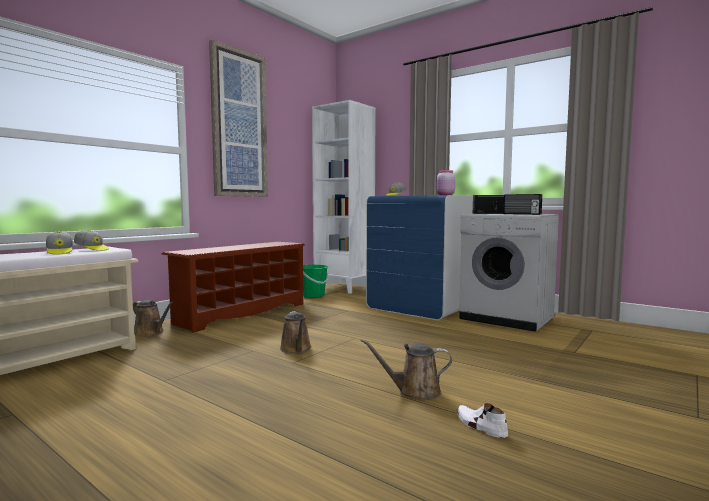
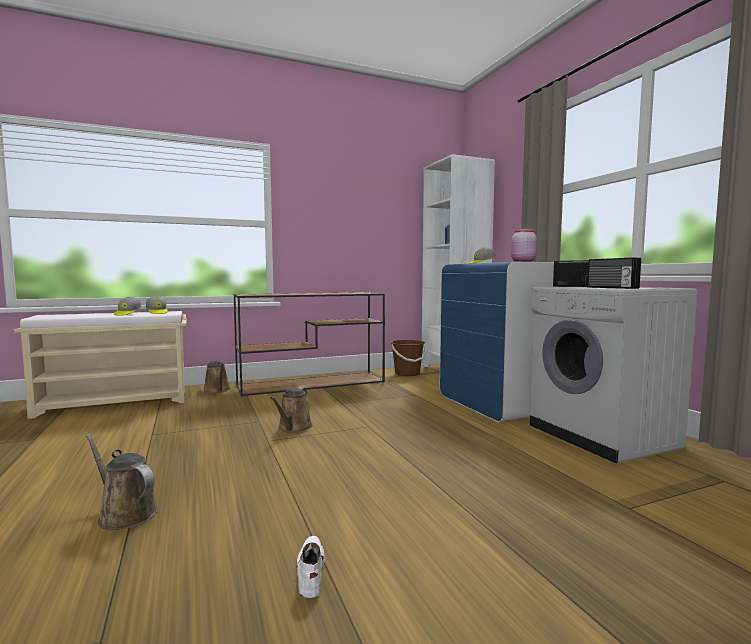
camera: 30 degrees right, 0 degrees up
brown shoe rack [161,242,305,333] -> brown console table [234,292,385,396]
picture [209,40,268,197] -> none
green bucket [303,265,329,298] -> brown bucket [391,340,426,376]
brown watering can [361,339,452,400] -> brown watering can moved to [85,434,158,530]

